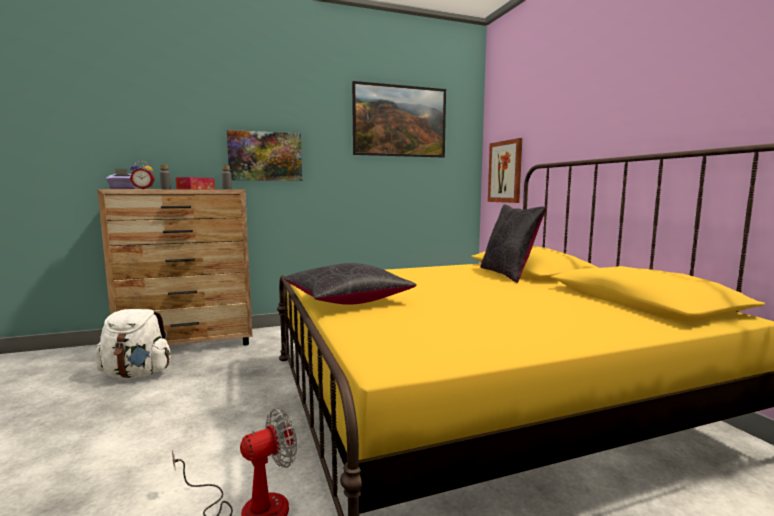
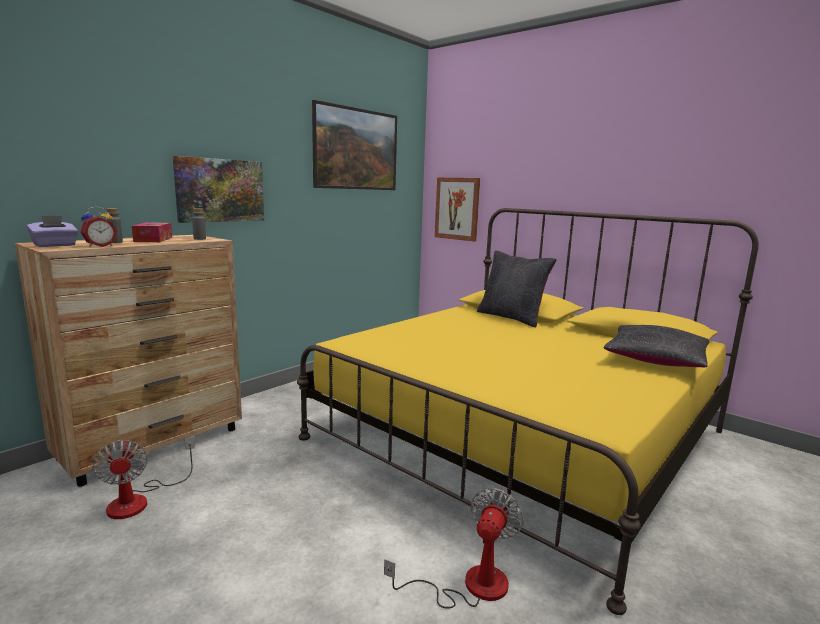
camera: 30 degrees left, 5 degrees up
white backpack [95,309,171,379] -> fan [92,437,195,519]
black pillow [284,263,417,305] -> black pillow moved to [604,325,710,367]

